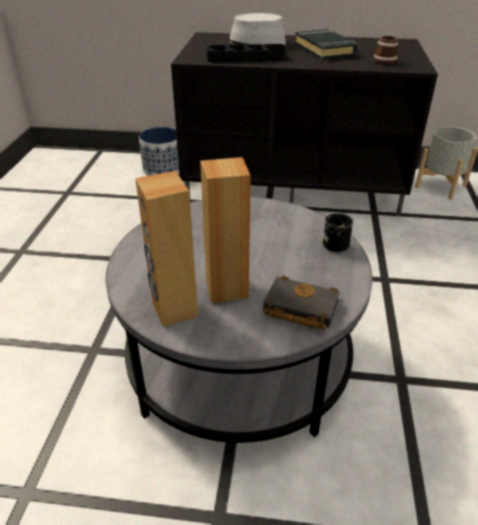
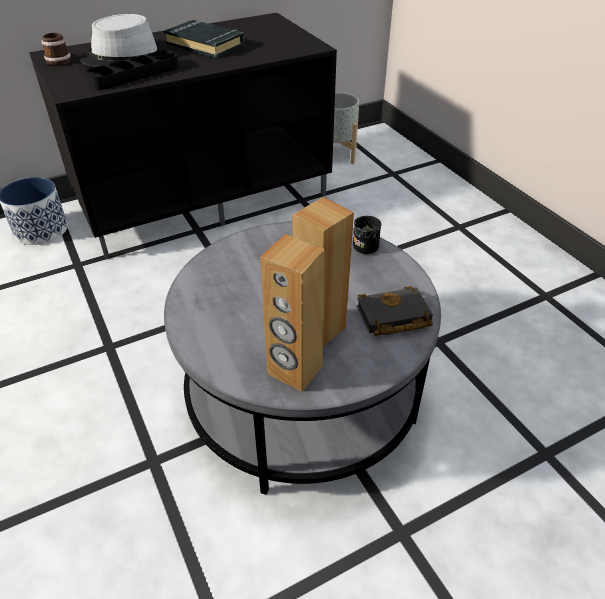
camera: 35 degrees left, 5 degrees up
mug [374,36,398,65] -> mug moved to [42,33,71,66]

